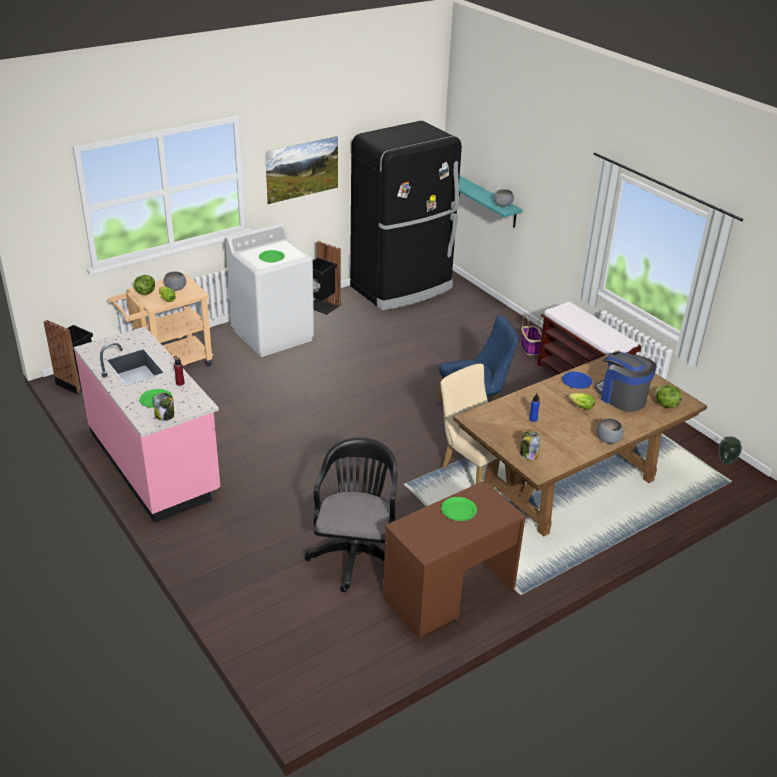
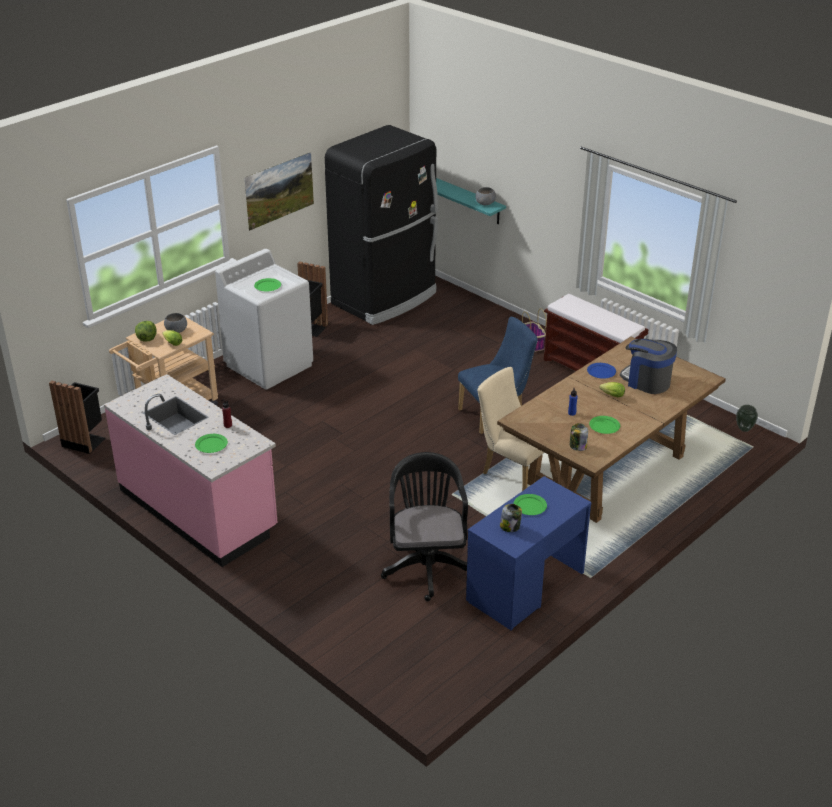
camera: 10 degrees left, 0 degrees up
jar [154,393,174,421] -> jar moved to [500,504,522,532]
brown desk [383,481,526,639] -> blue desk [466,476,591,630]
grey bowl [597,418,624,444] -> none
lettuce [655,385,682,408] -> none
none -> green plate [589,416,620,434]

